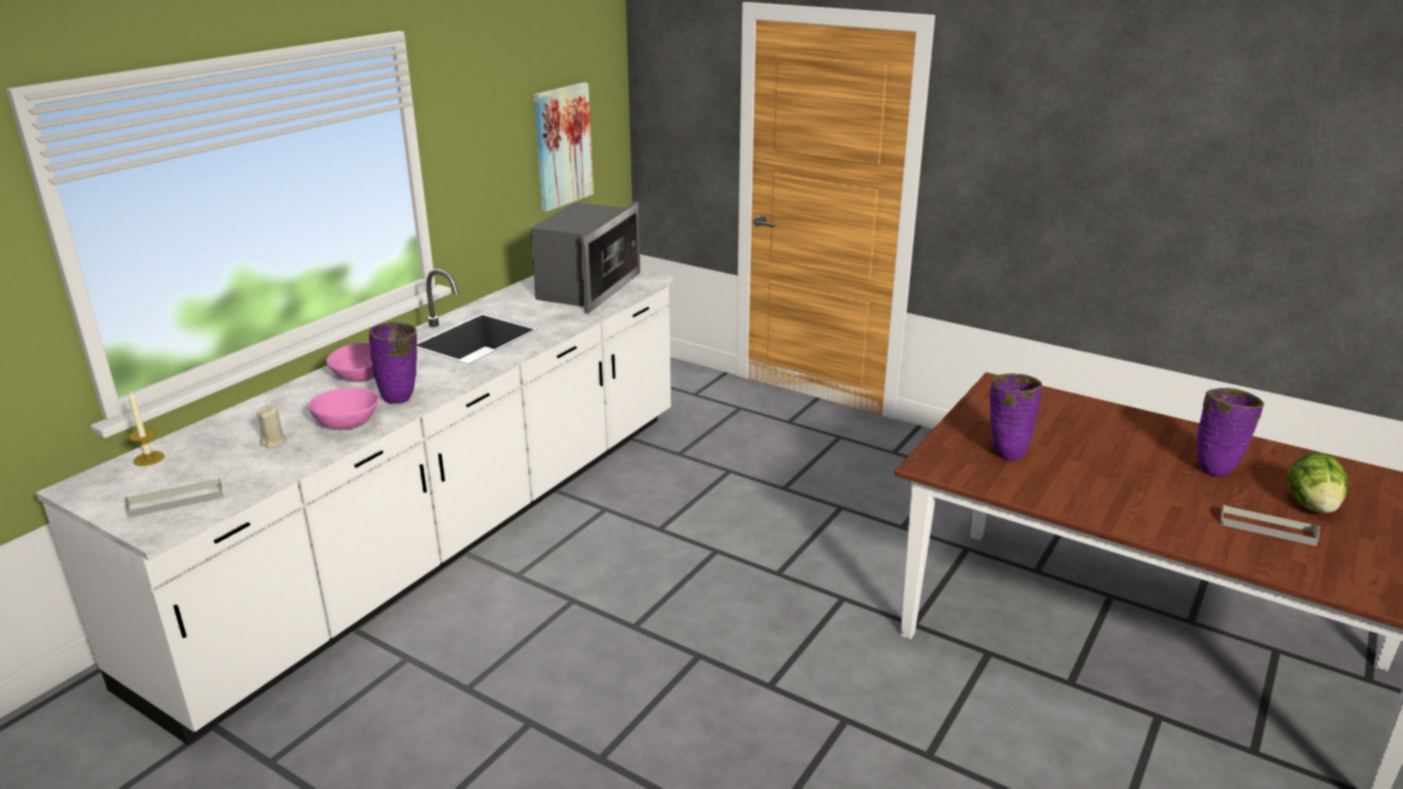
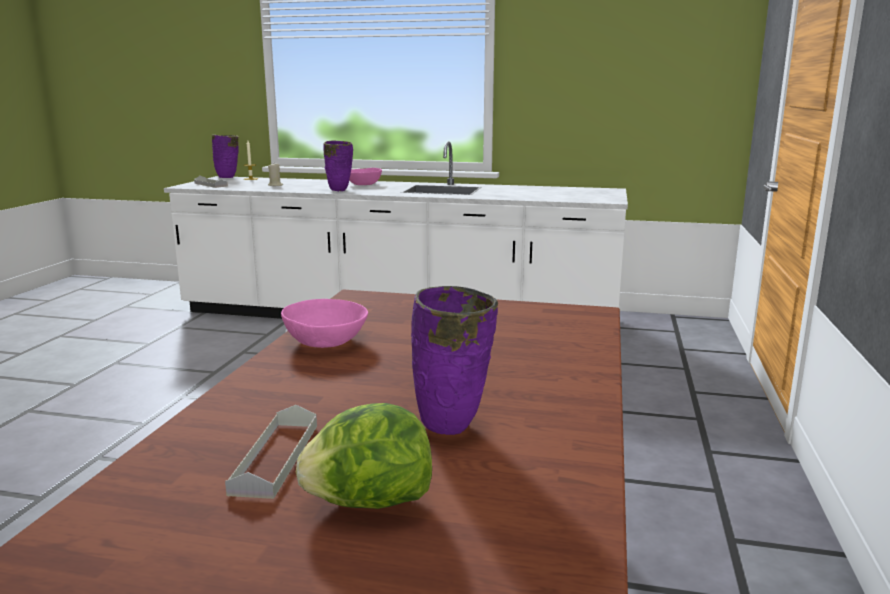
camera: 70 degrees right, 10 degrees down
pink bowl [309,388,379,430] -> pink bowl moved to [281,299,368,348]
microwave [530,202,640,314] -> none
picture [534,82,594,212] -> none
purple vase [990,374,1042,460] -> purple vase moved to [212,135,239,178]

